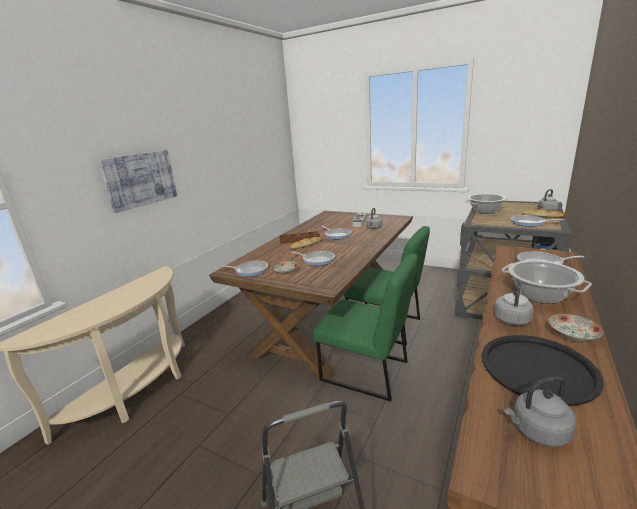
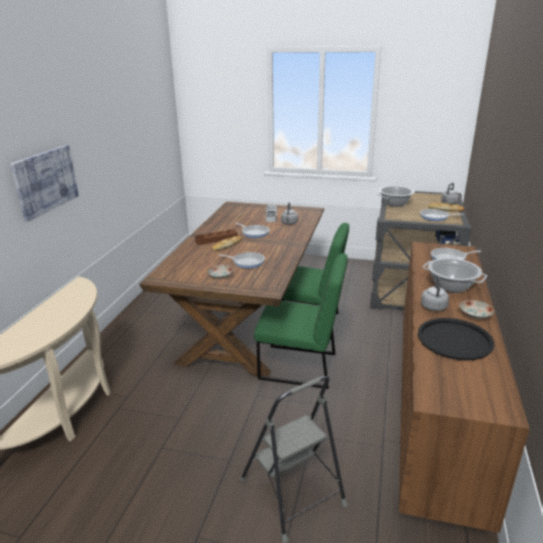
camera: 15 degrees left, 5 degrees up
frying pan [220,261,268,277] -> none
grey kettle [504,377,576,447] -> none

